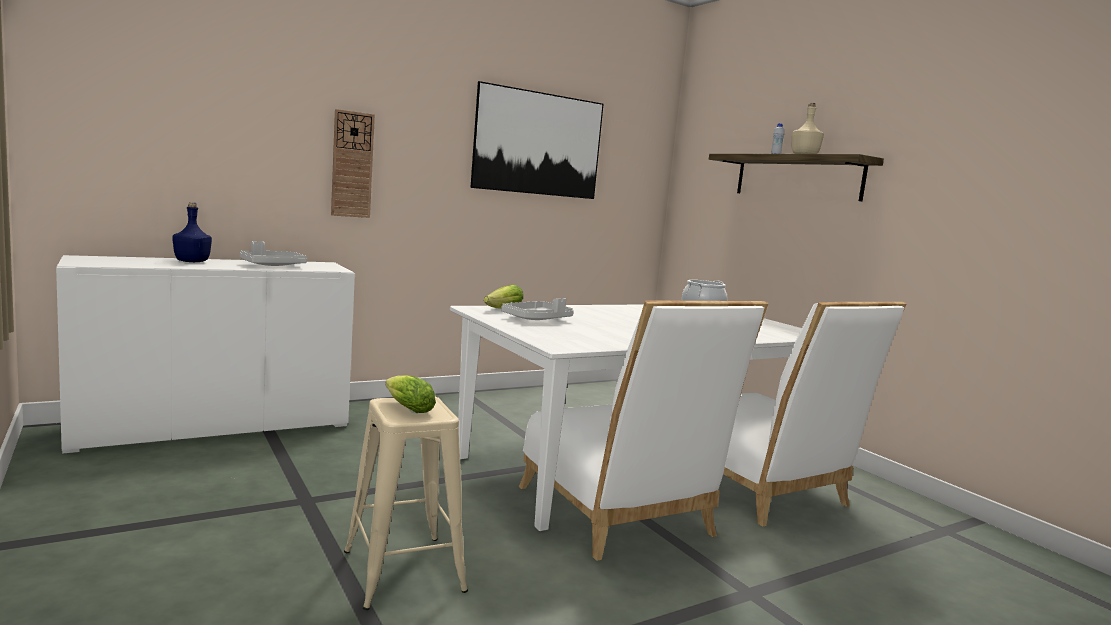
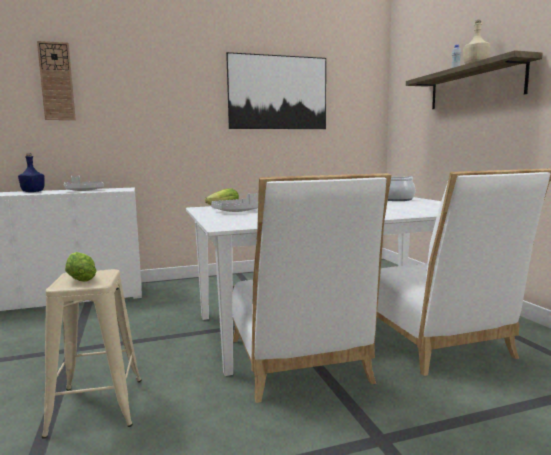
camera: 15 degrees right, 0 degrees up
wall clock [331,109,375,218] -> wall clock moved to [37,41,76,120]

